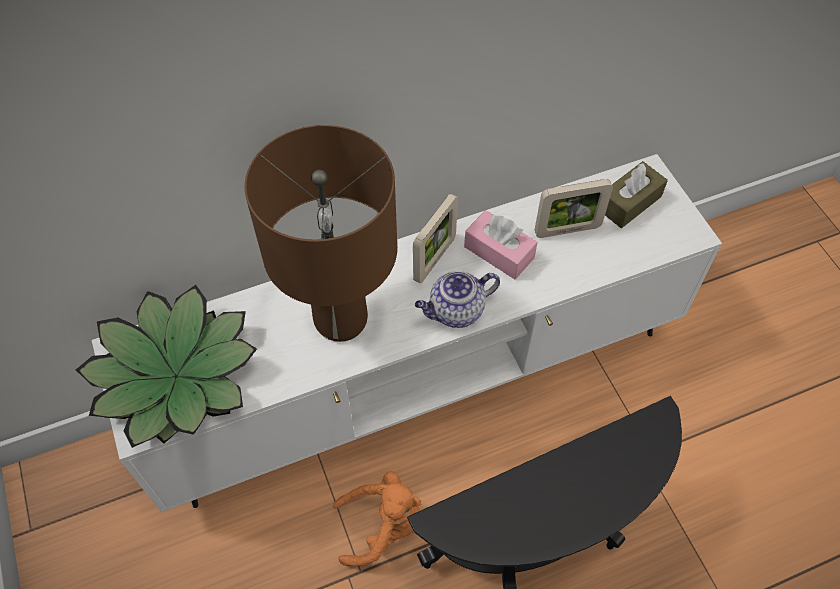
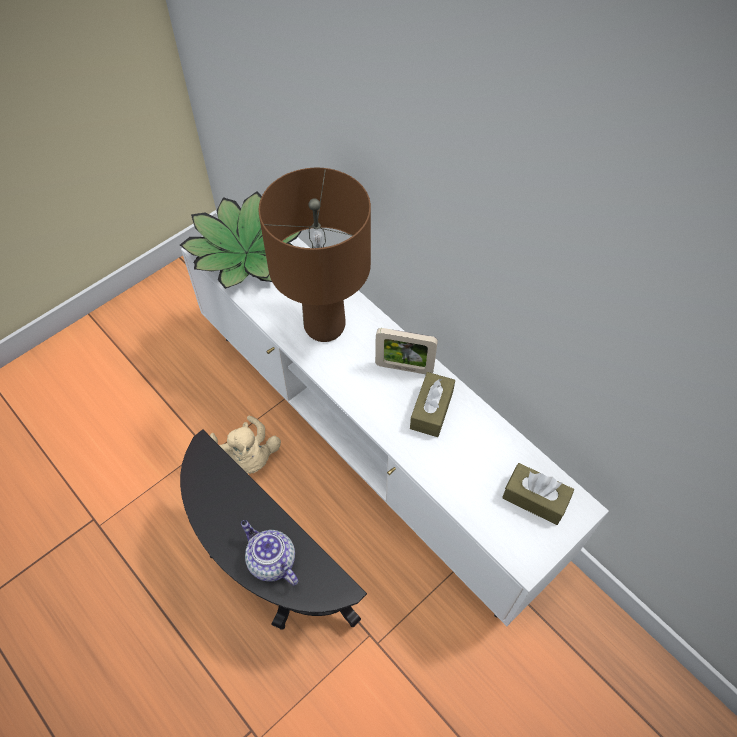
camera: 70 degrees right, 0 degrees up
orange plush toy [333,471,421,566] -> beige plush toy [210,416,281,474]
teapot [415,271,500,328] -> teapot moved to [241,520,298,586]
pink tissue box [464,210,538,279] -> brown tissue box [410,372,455,437]
picture frame [535,179,613,238] -> none

